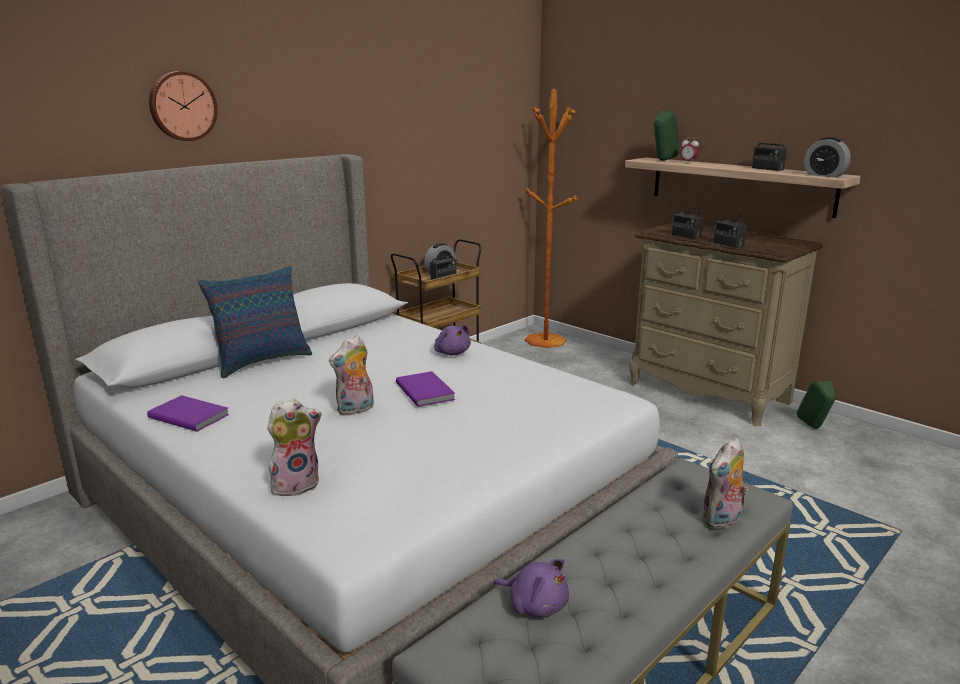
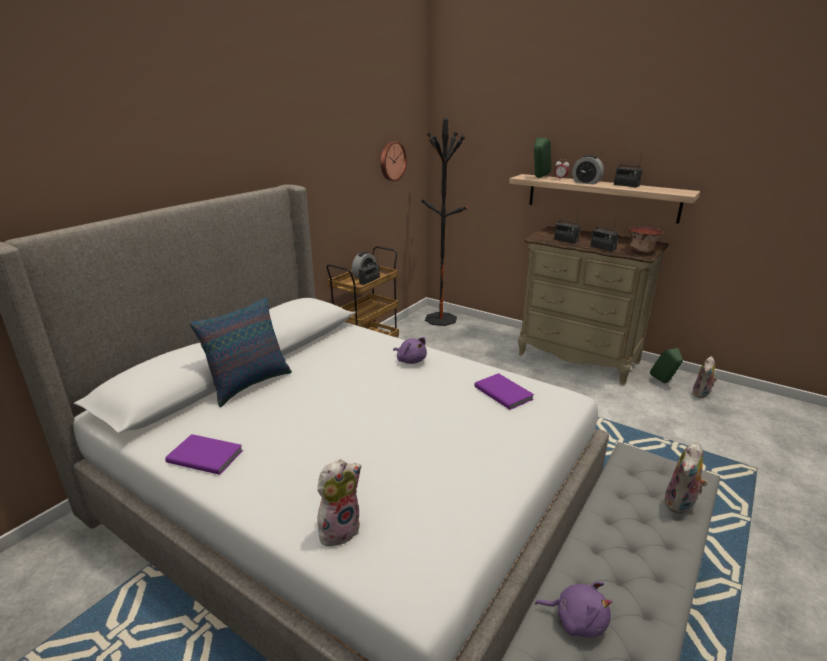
camera: 10 degrees left, 5 degrees up
wall clock [149,71,218,141] -> wall clock moved to [381,141,407,181]
plush toy [329,335,374,416] -> plush toy moved to [692,356,717,398]
purple book [396,371,455,407] -> purple book moved to [474,373,534,410]
orange clothes rack [525,89,578,348] -> black clothes rack [421,118,468,326]
alarm clock [804,137,851,177] -> alarm clock moved to [572,155,604,184]
none -> bowl [628,226,663,253]

